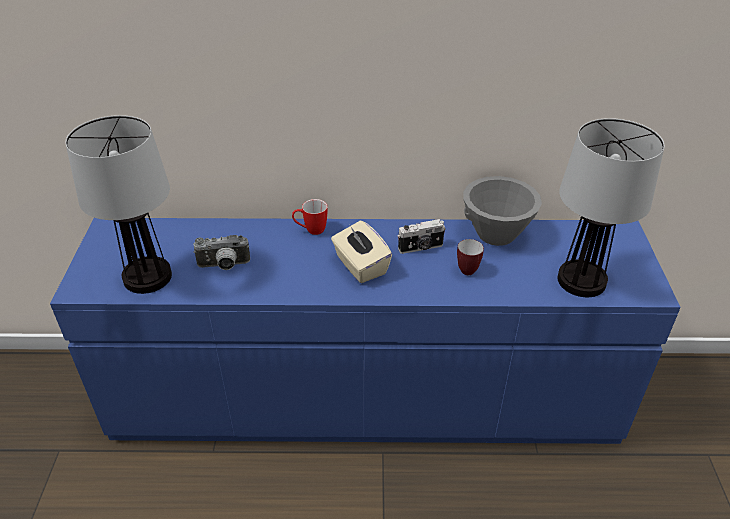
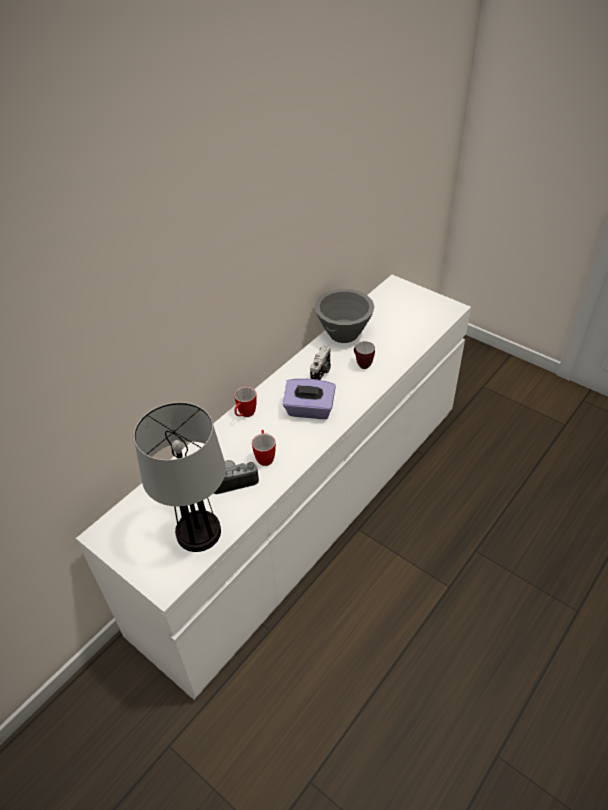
camera: 50 degrees left, 5 degrees up
blue dresser [50,218,681,444] -> white dresser [76,275,471,700]
camera [193,235,250,270] -> camera turned 135 degrees counterclockwise [214,460,259,494]
beige tissue box [331,221,392,283] -> purple tissue box [283,378,336,419]
table lamp [557,118,665,297] -> none
none -> mug [252,430,276,466]

